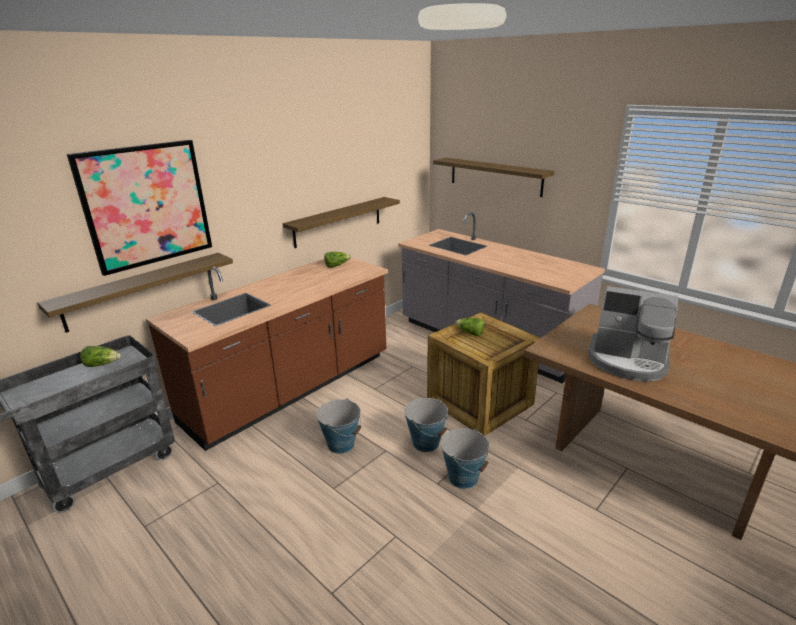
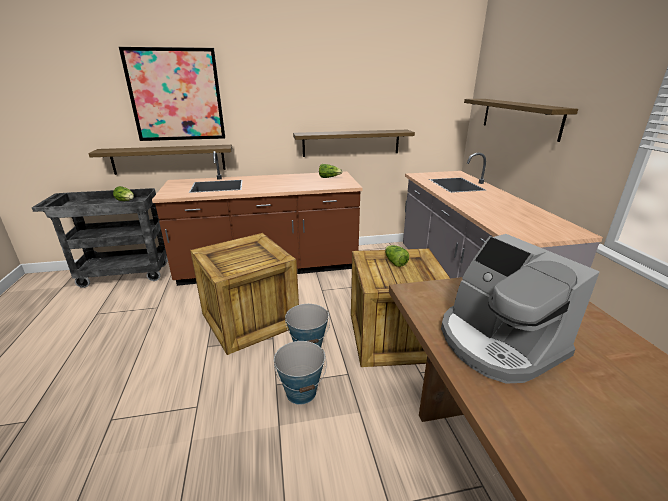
camera: 35 degrees right, 0 degrees up
bucket [316,399,361,454] -> crate [190,233,299,355]

